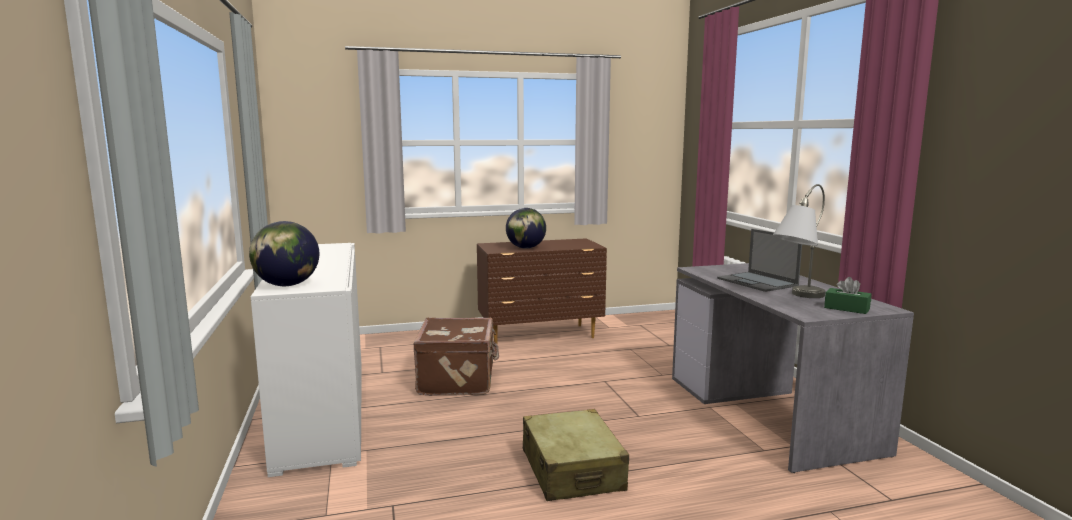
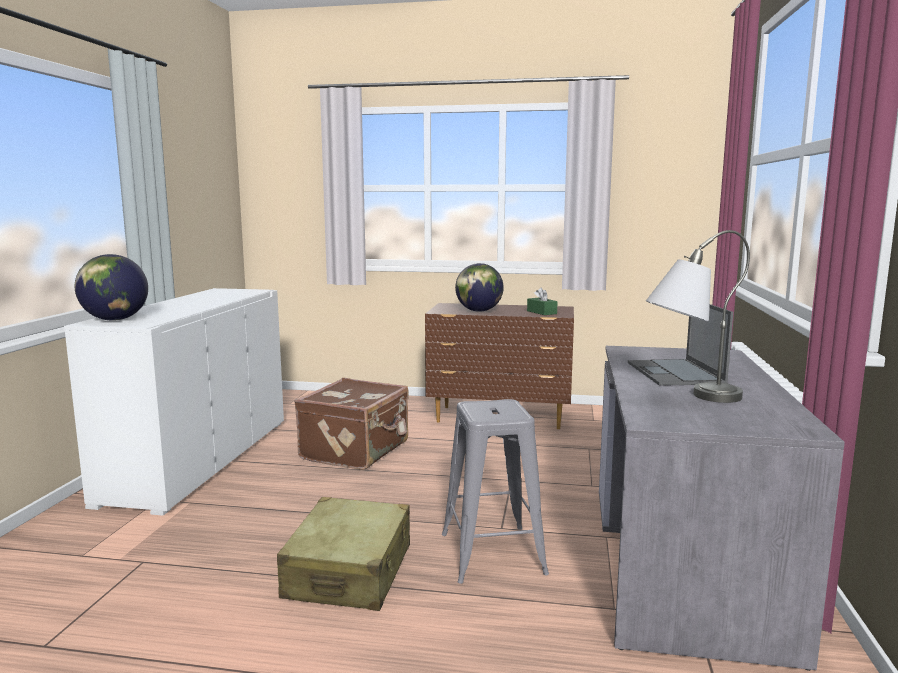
camera: 25 degrees right, 0 degrees up
green tissue box [824,277,872,314] -> green tissue box moved to [527,287,558,315]
none -> grey stool [442,399,549,584]

